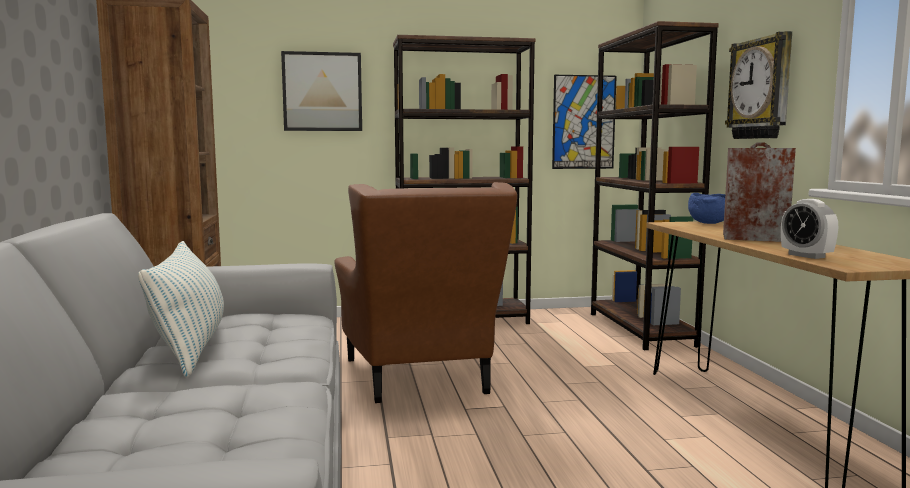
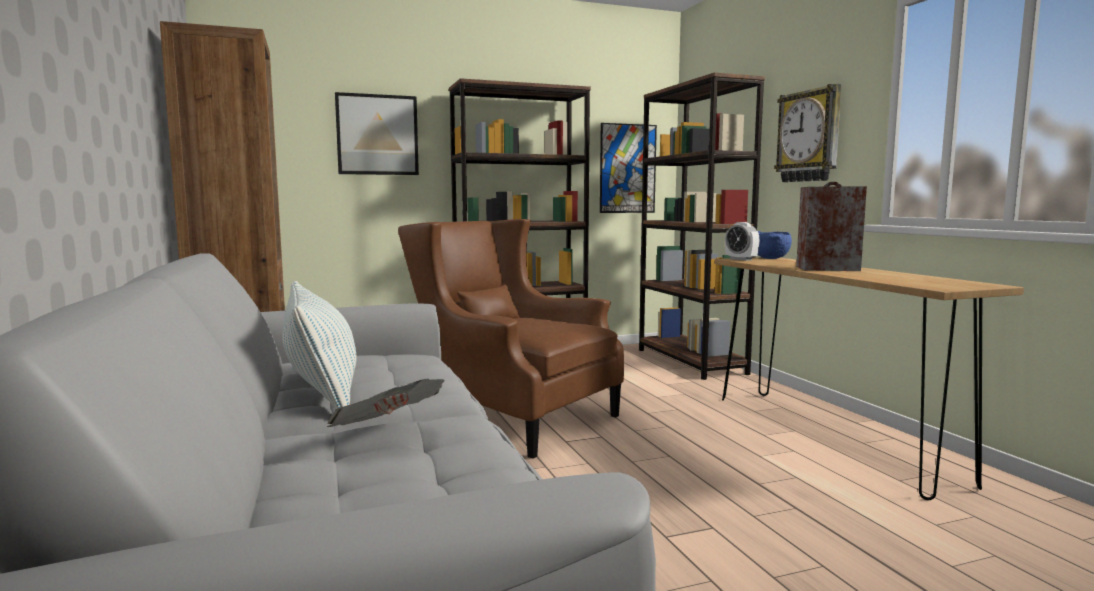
camera: 10 degrees left, 0 degrees up
brown armchair [334,182,517,403] -> brown armchair turned 150 degrees clockwise [398,219,624,459]
alarm clock [781,199,838,259] -> alarm clock moved to [725,222,759,261]
none -> newspaper [327,379,445,427]

